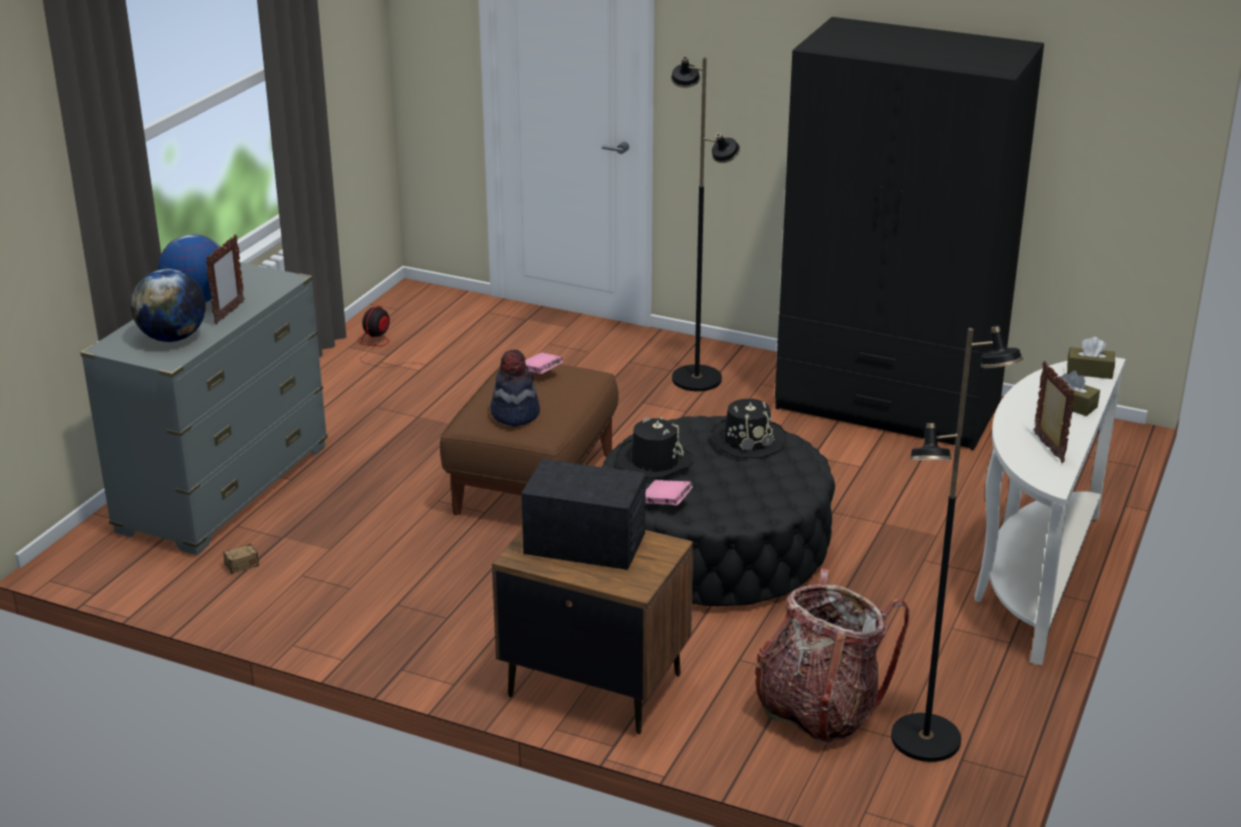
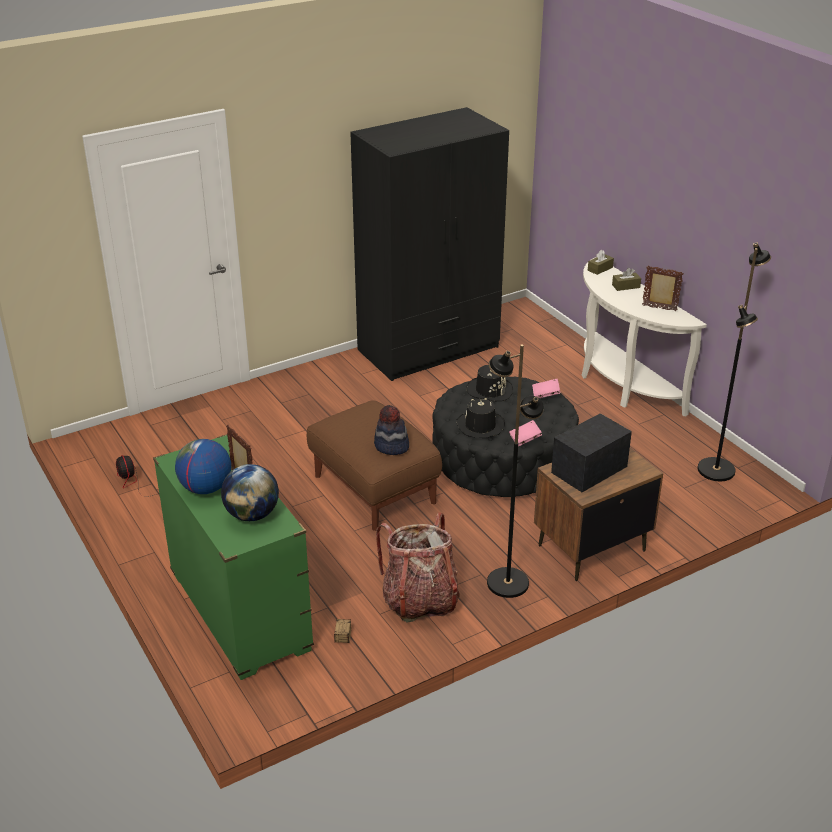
camera: 55 degrees left, 5 degrees up
grey dresser [80,262,328,555] -> green dresser [153,434,314,680]
pink book [525,353,563,374] -> pink book moved to [532,379,560,398]
black floor lamp [671,56,740,391] -> black floor lamp moved to [487,345,544,598]
backpack [755,568,910,744] -> backpack moved to [376,512,460,623]

